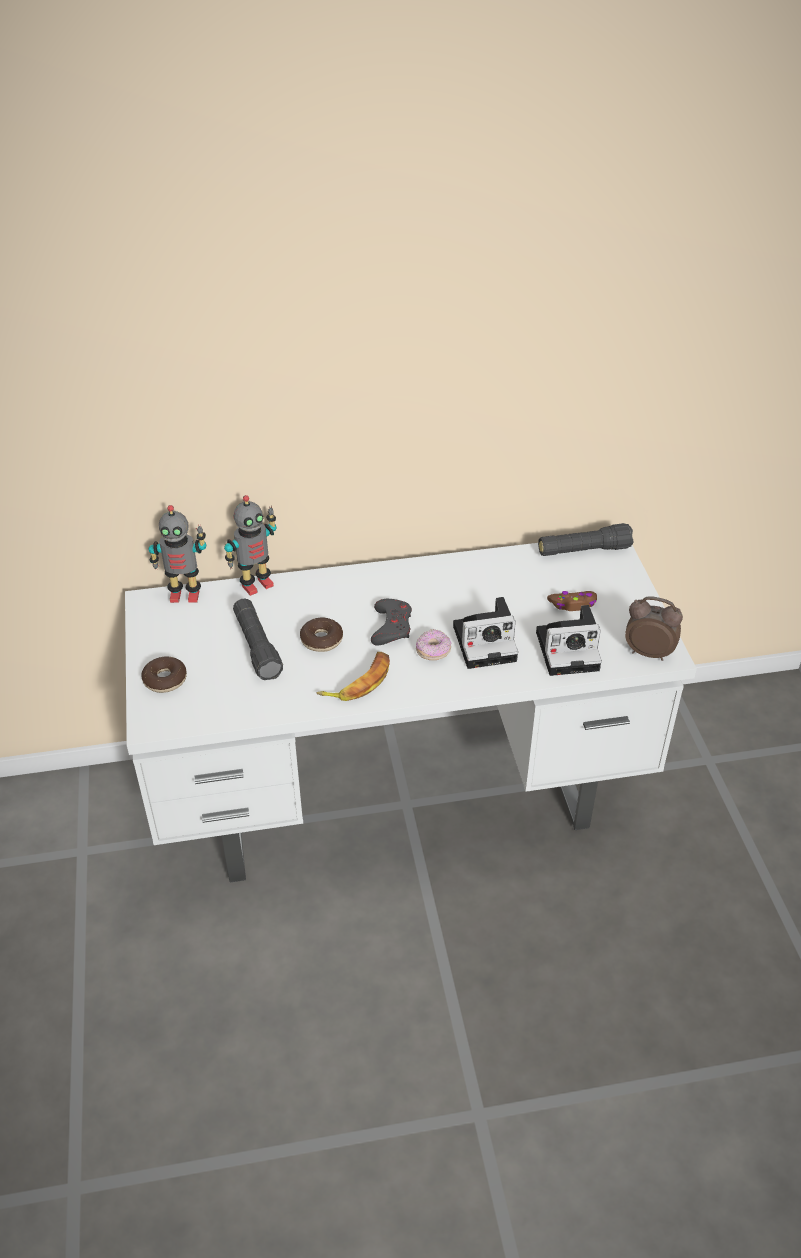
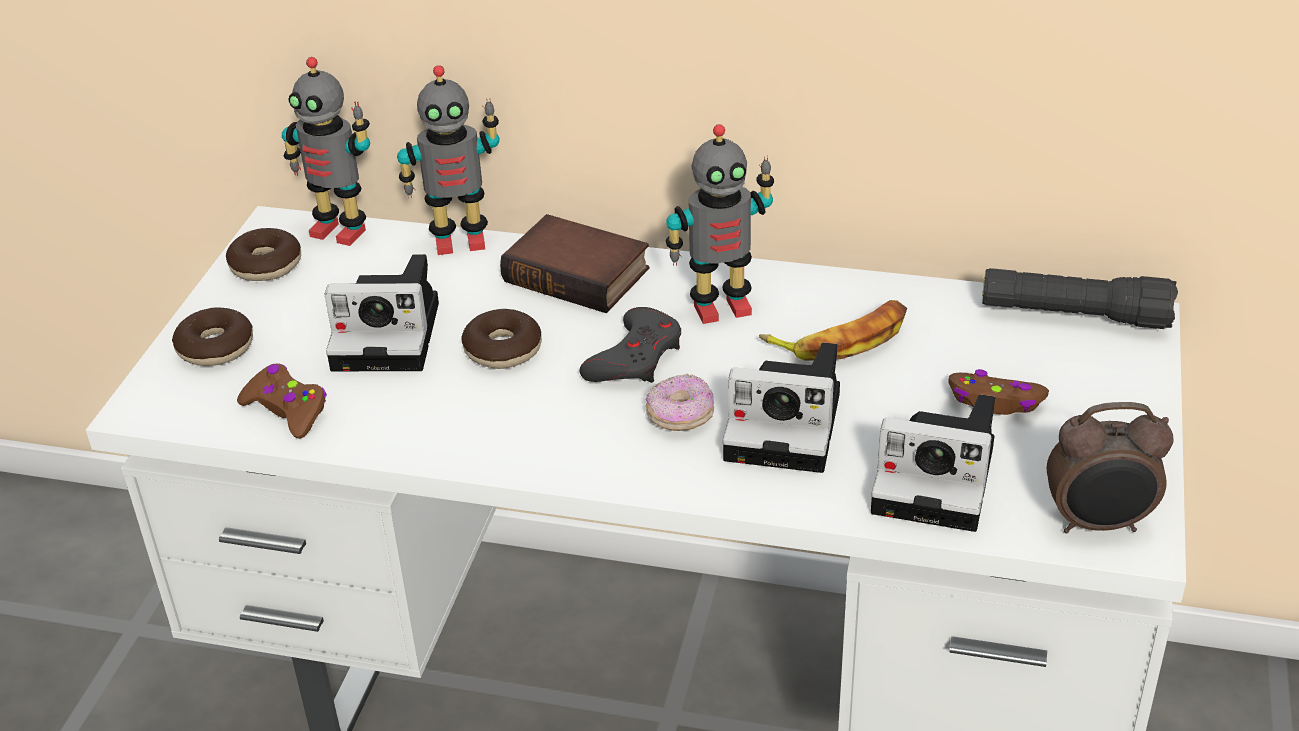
camera: 25 degrees right, 5 degrees down
black flashlight [233,599,283,680] -> camera [325,254,439,371]
banana [317,652,390,701] -> banana moved to [759,300,907,361]
alarm clock [625,596,683,661] -> alarm clock turned 135 degrees clockwise [1047,402,1174,533]
none -> donut [226,228,301,281]
none -> brown game controller [237,363,327,439]
none -> book [500,214,649,313]
none -> toy robot [666,124,774,324]

